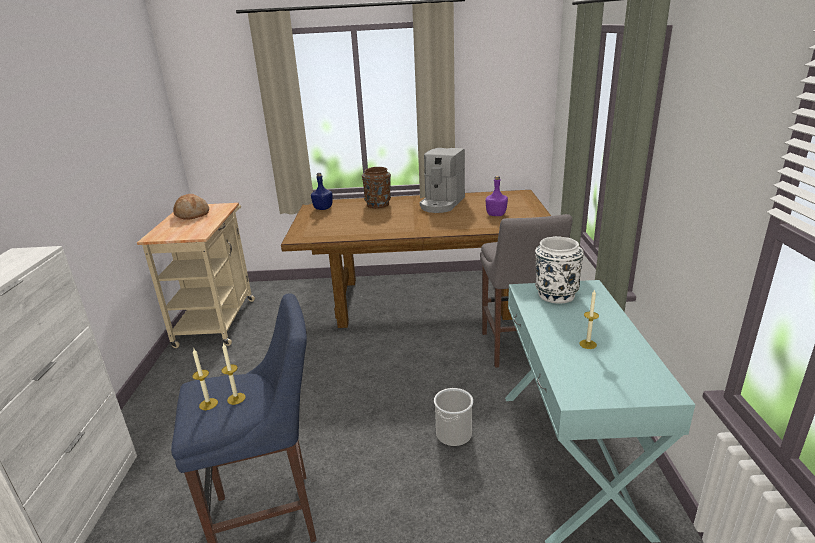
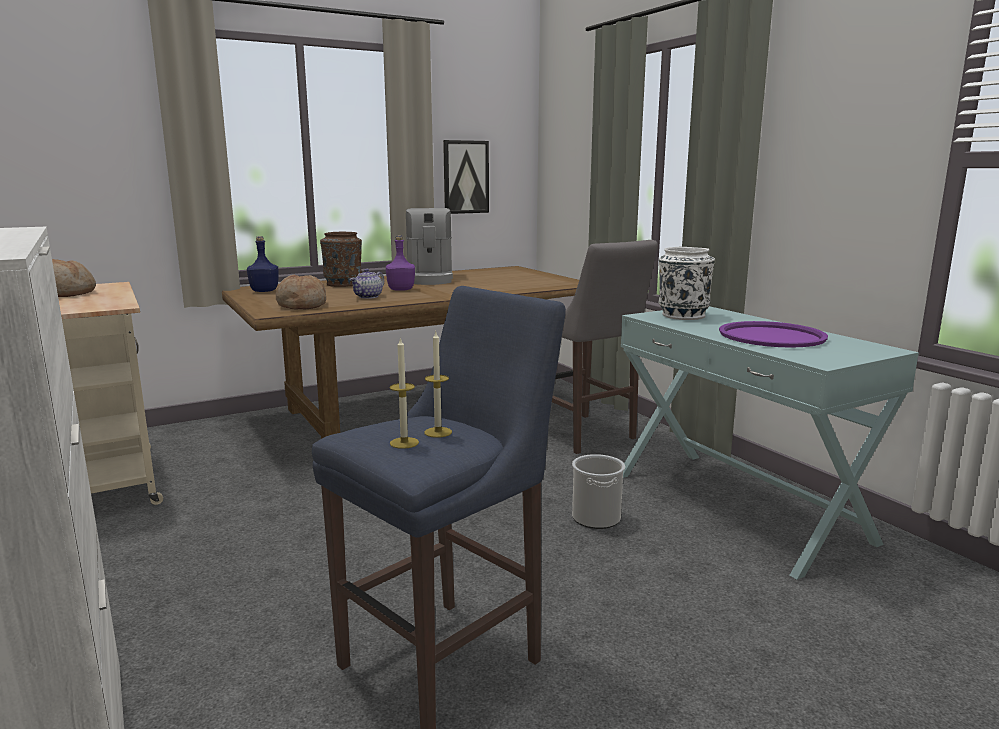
camera: 30 degrees left, 10 degrees down
purple bottle [486,176,508,216] -> purple bottle moved to [386,236,415,291]
candle [579,289,599,349] -> purple tray [719,321,828,347]
none -> bread [276,275,326,309]
none -> teapot [350,269,384,299]
none -> picture [443,140,489,214]

